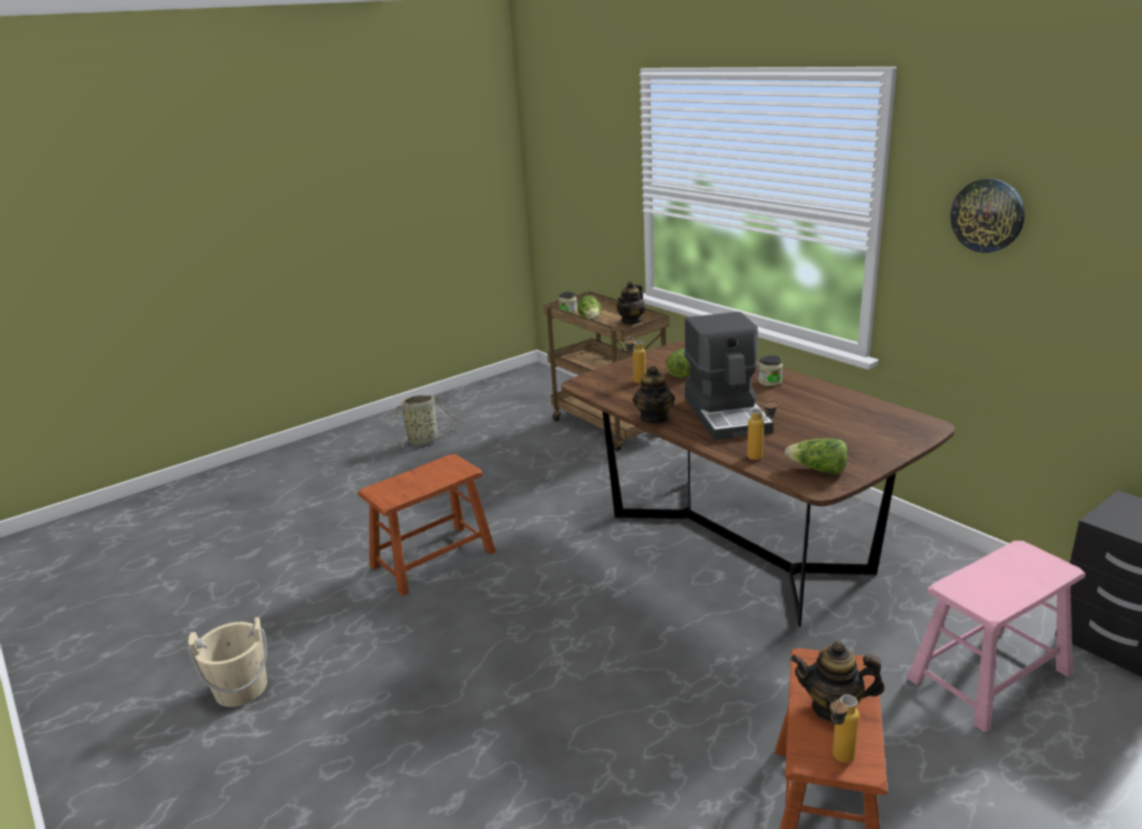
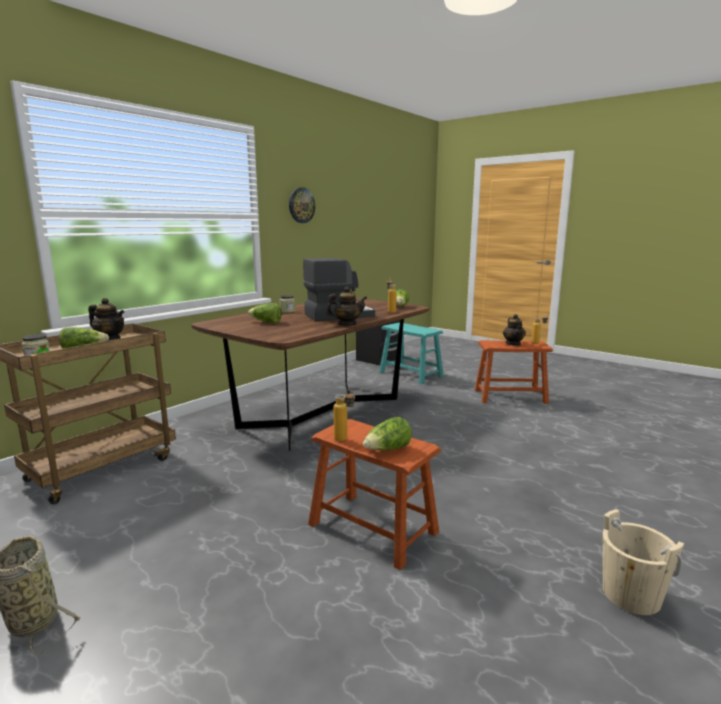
camera: 105 degrees left, 10 degrees down
bottle [625,336,646,383] -> bottle moved to [334,390,355,441]
pink stool [907,541,1085,732] -> turquoise stool [379,323,444,384]
none -> lettuce [363,417,412,450]

